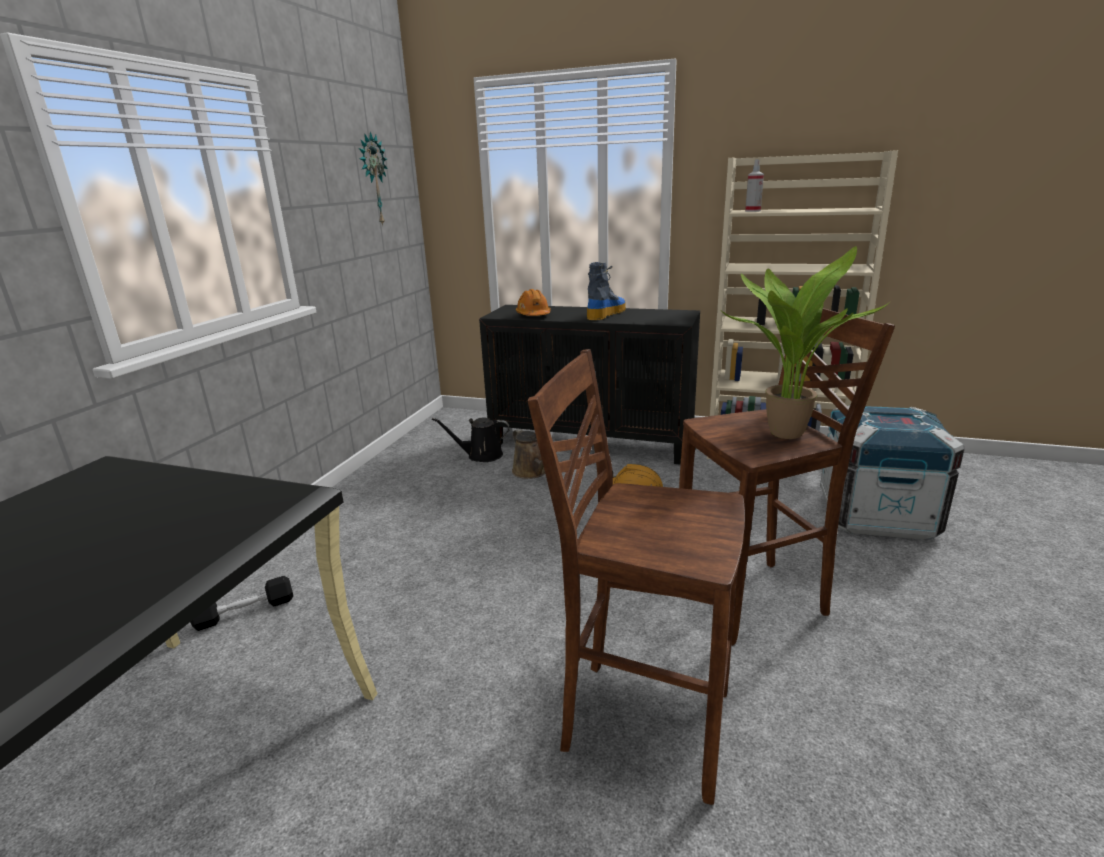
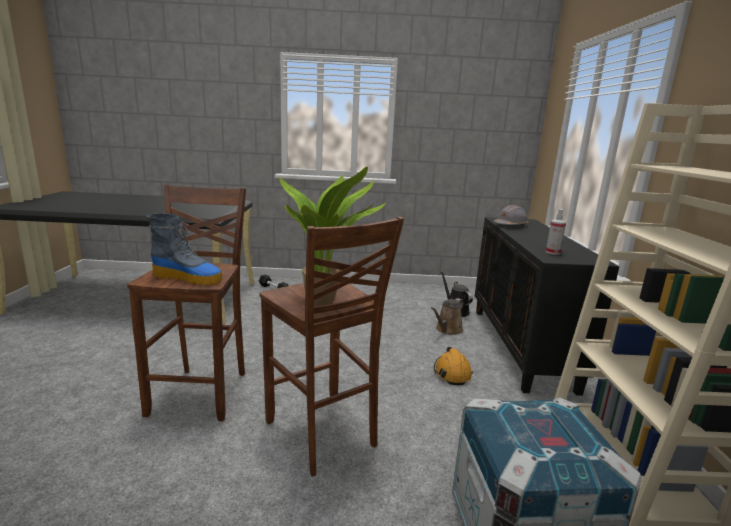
camera: 70 degrees right, 5 degrees down
wall clock [359,132,388,226] -> none
orange hard hat [516,289,551,316] -> grey hard hat [494,205,528,226]
boot [587,262,626,320] -> boot moved to [147,213,222,286]
spray bottle [745,159,764,212] -> spray bottle moved to [546,209,566,255]

